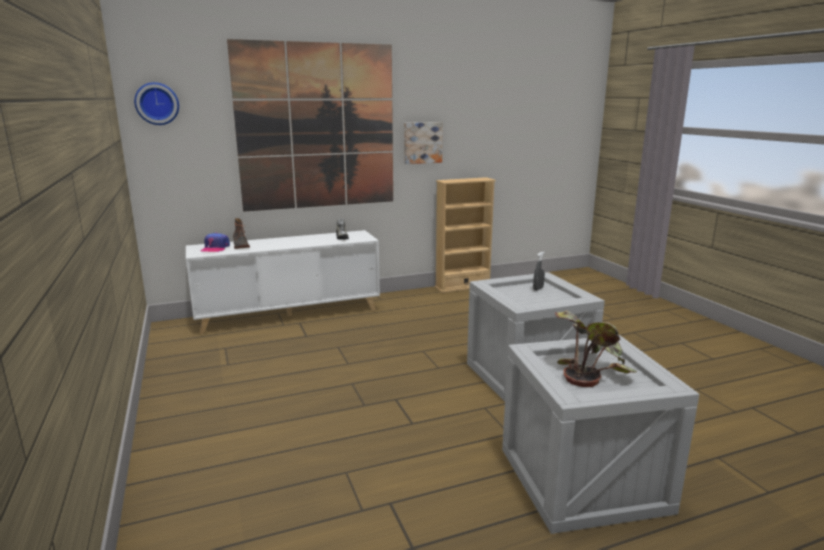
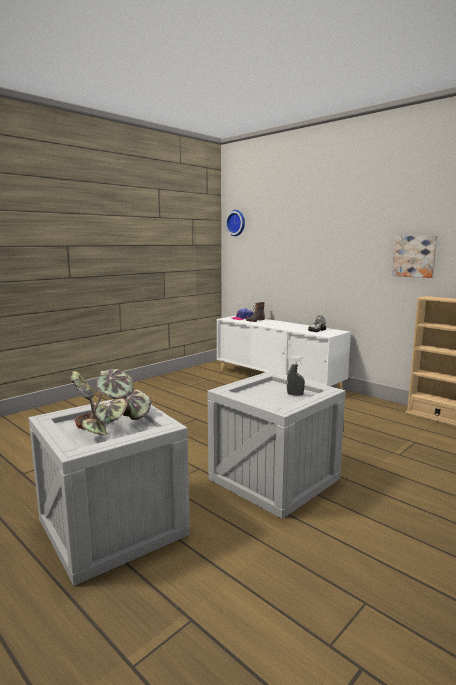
camera: 65 degrees right, 5 degrees down
picture [227,39,393,212] -> none

